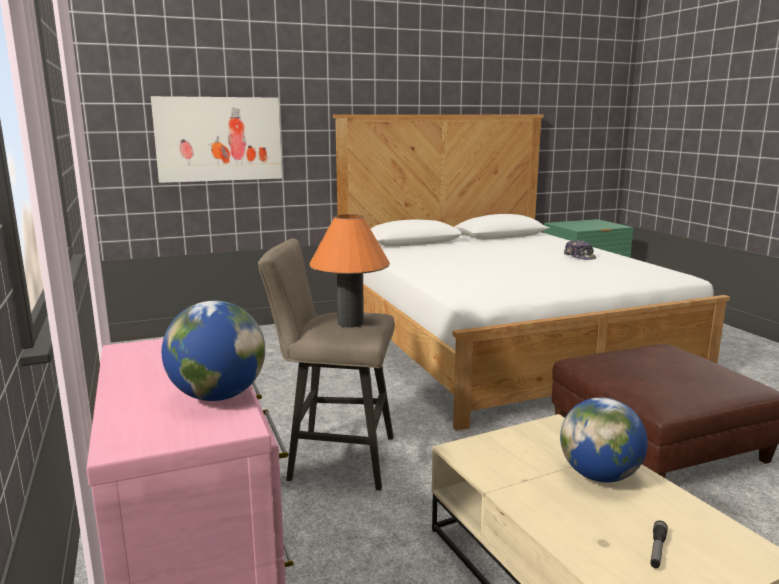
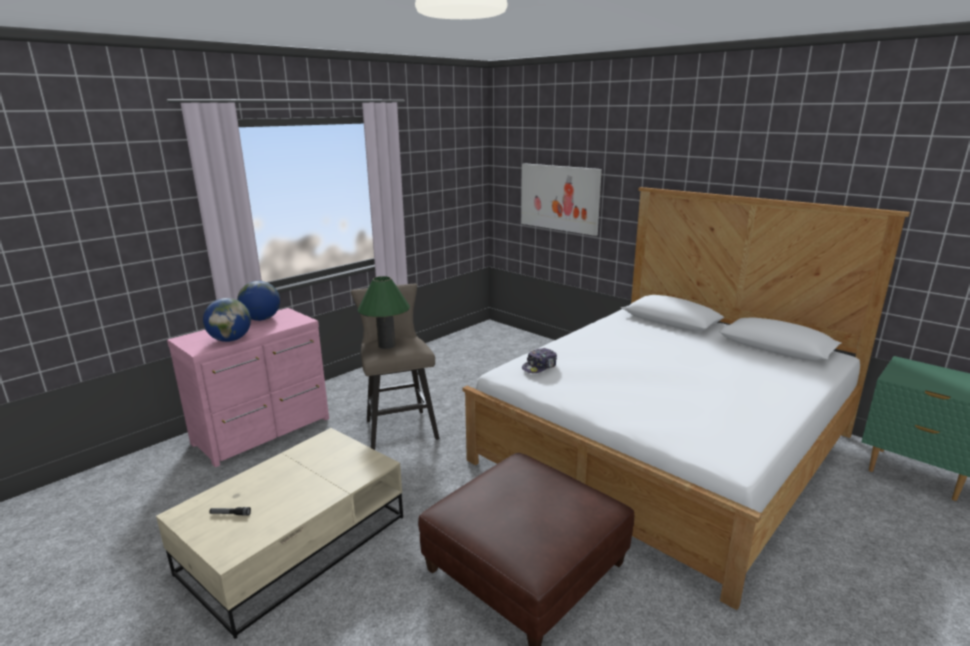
camera: 65 degrees right, 5 degrees up
orange table lamp [309,214,390,328] -> green table lamp [358,276,410,349]
globe [560,397,648,483] -> globe moved to [237,281,280,321]
cap [564,240,596,260] -> cap moved to [522,348,557,373]

